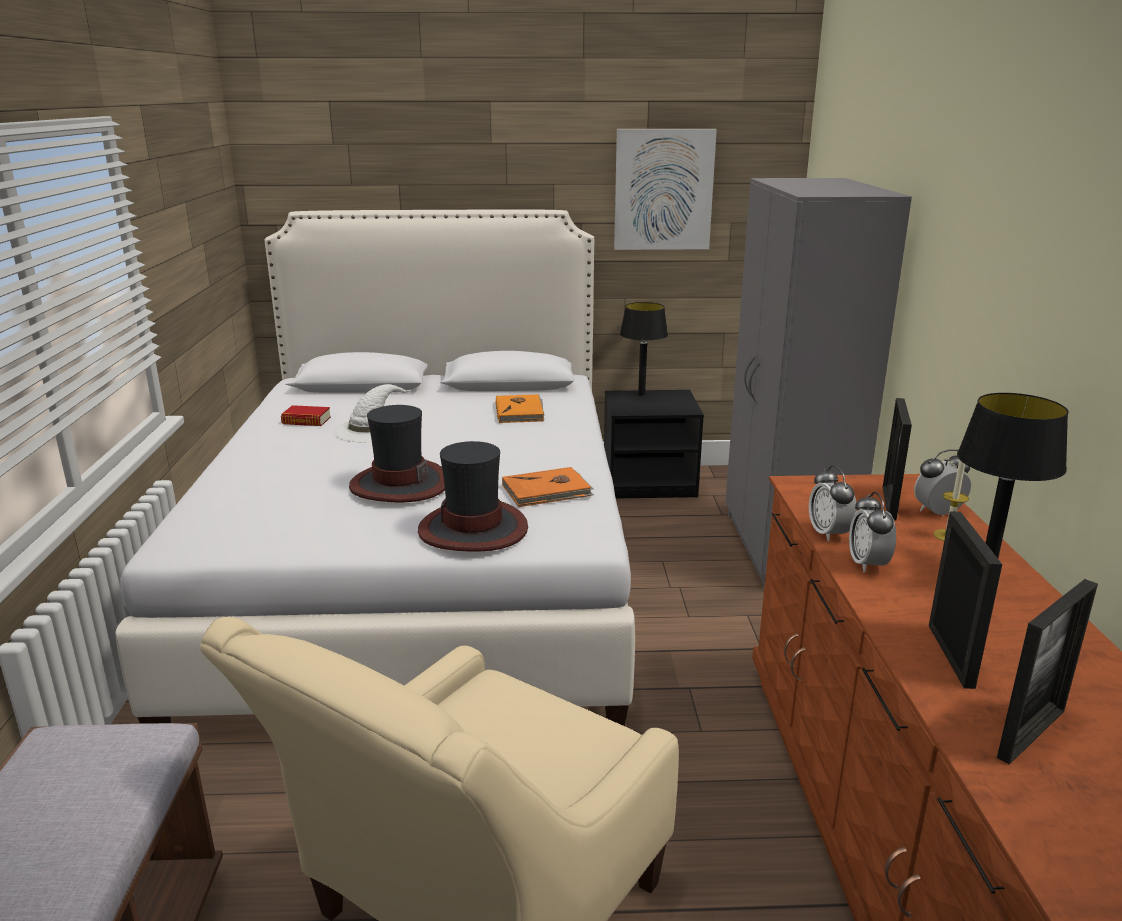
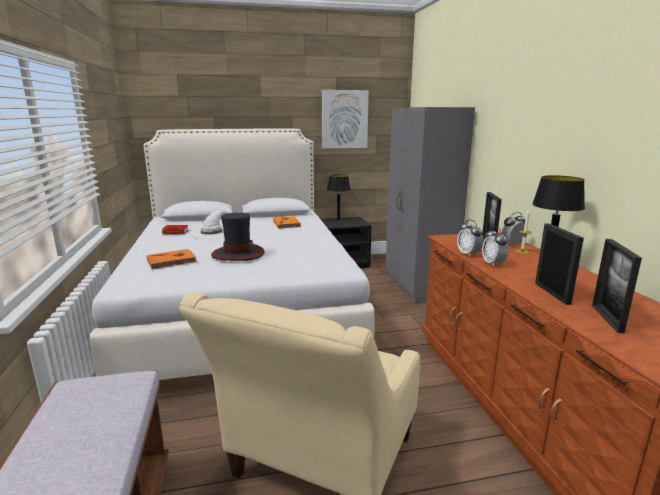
camera: 10 degrees left, 5 degrees down
hat [418,441,528,551] -> none
orange book [502,467,594,507] -> orange book moved to [146,249,197,269]
picture frame [997,579,1098,765] -> picture frame turned 150 degrees clockwise [592,239,642,333]

